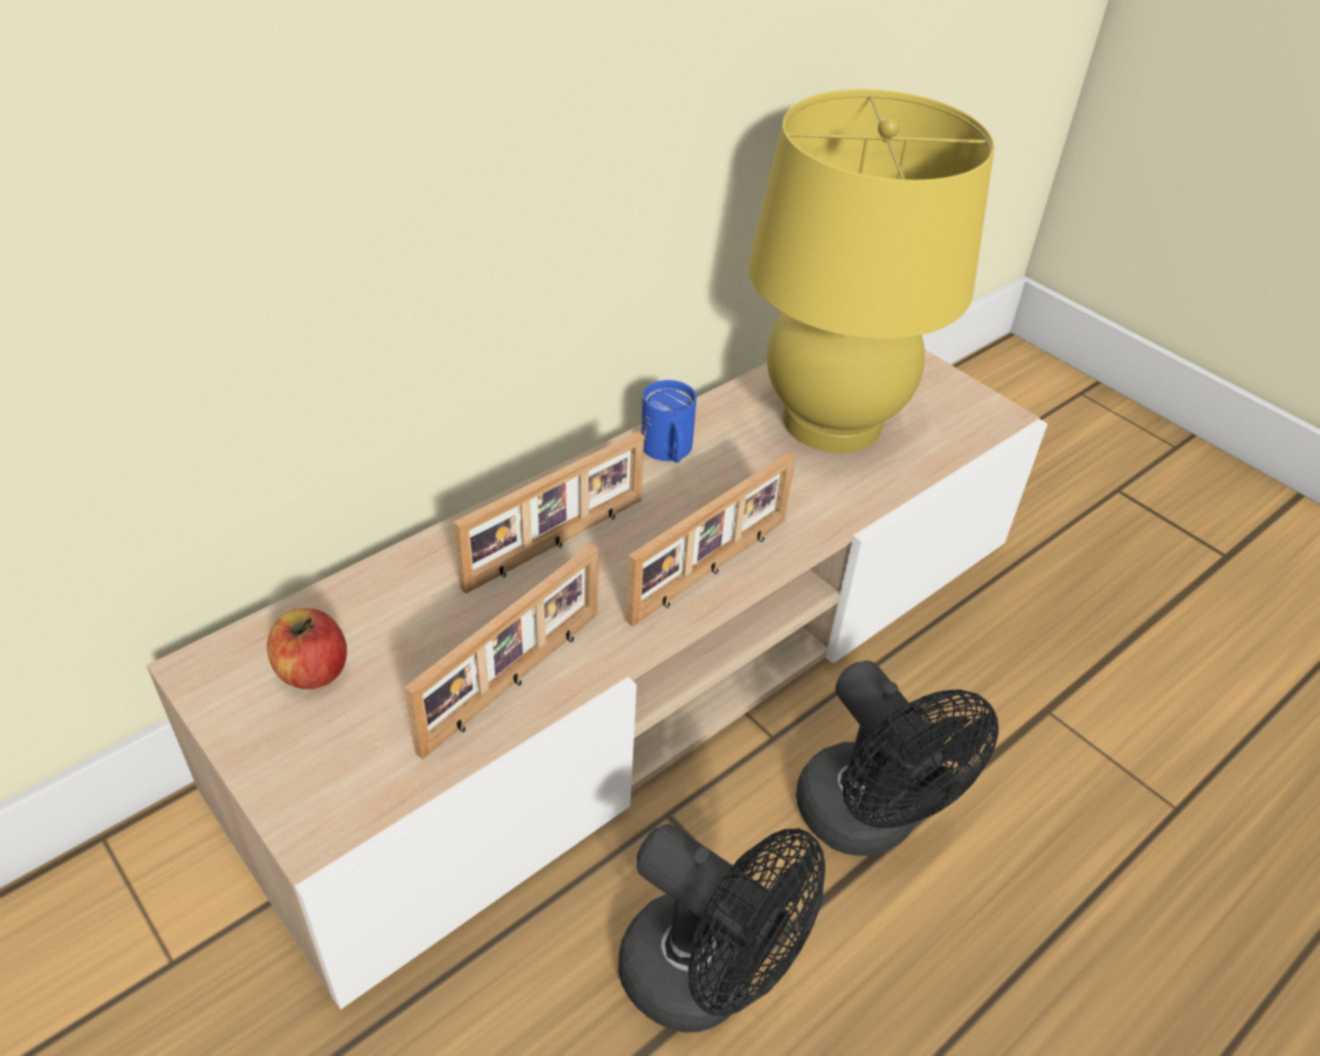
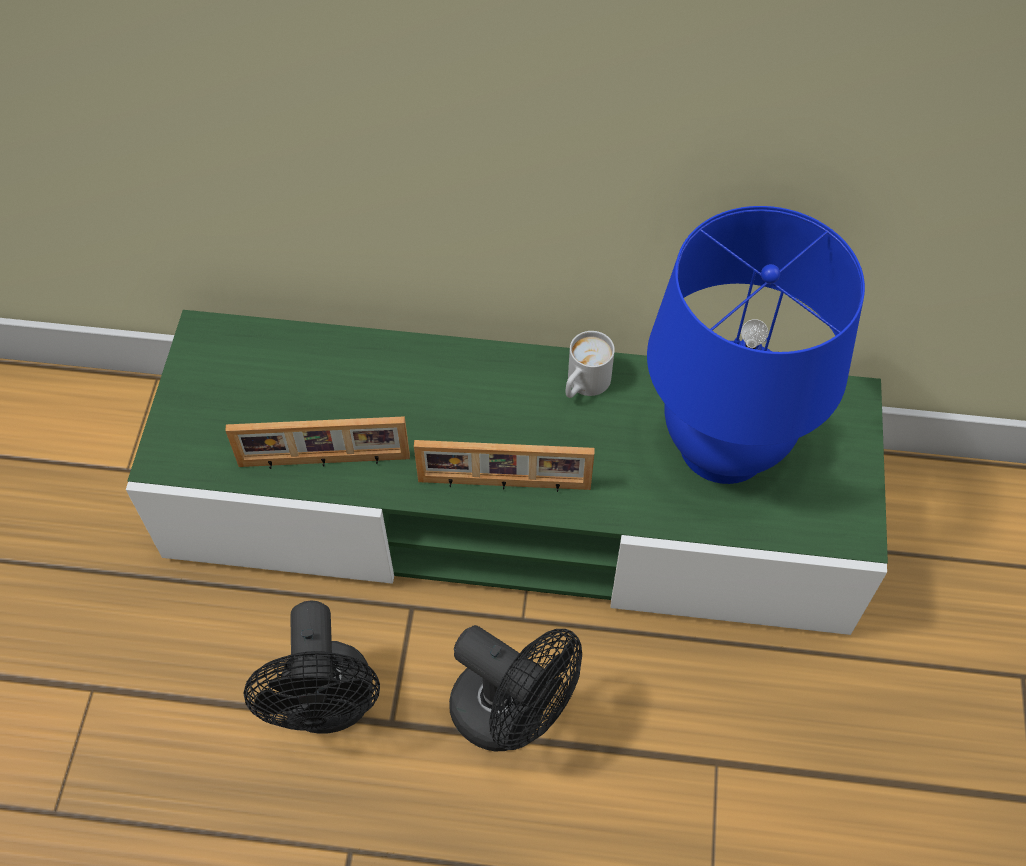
camera: 50 degrees right, 15 degrees up
beige tv stand [147,350,1047,1009] -> green tv stand [126,310,888,635]
apple [267,608,347,689] -> none
picture frame [453,431,644,594] -> none
blue mug [641,380,697,463] -> white mug [566,331,615,398]
yellow table lamp [749,89,995,453] -> blue table lamp [647,206,865,484]
black fan [796,661,999,856] -> black fan turned 75 degrees counterclockwise [449,625,582,752]

